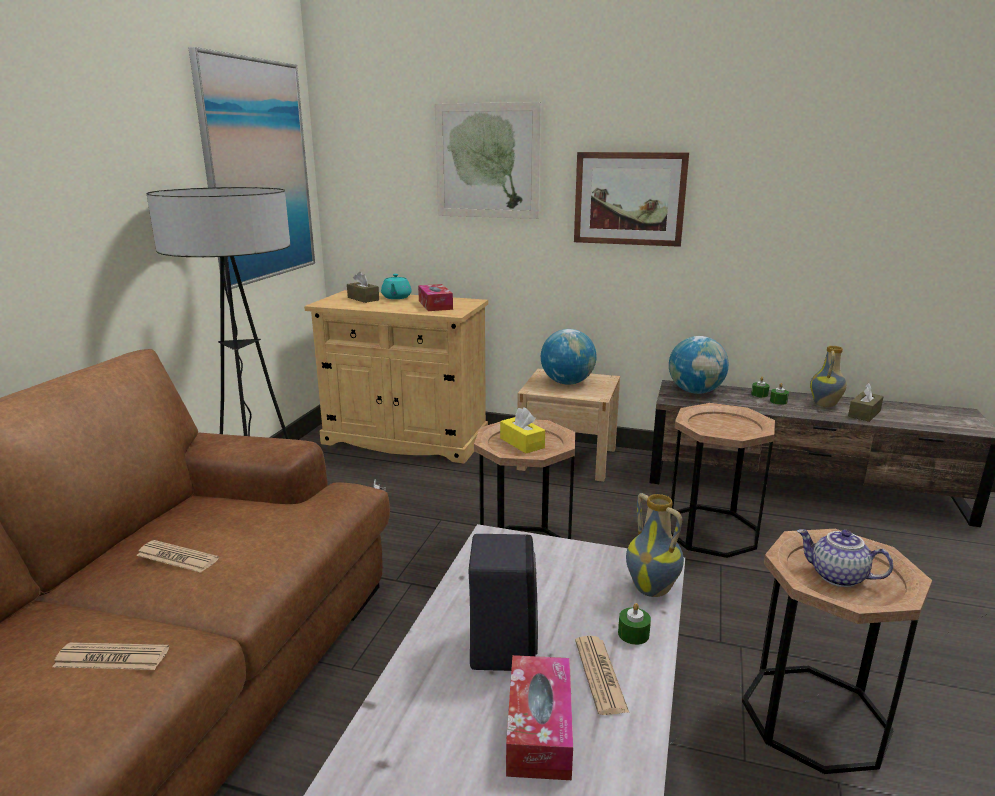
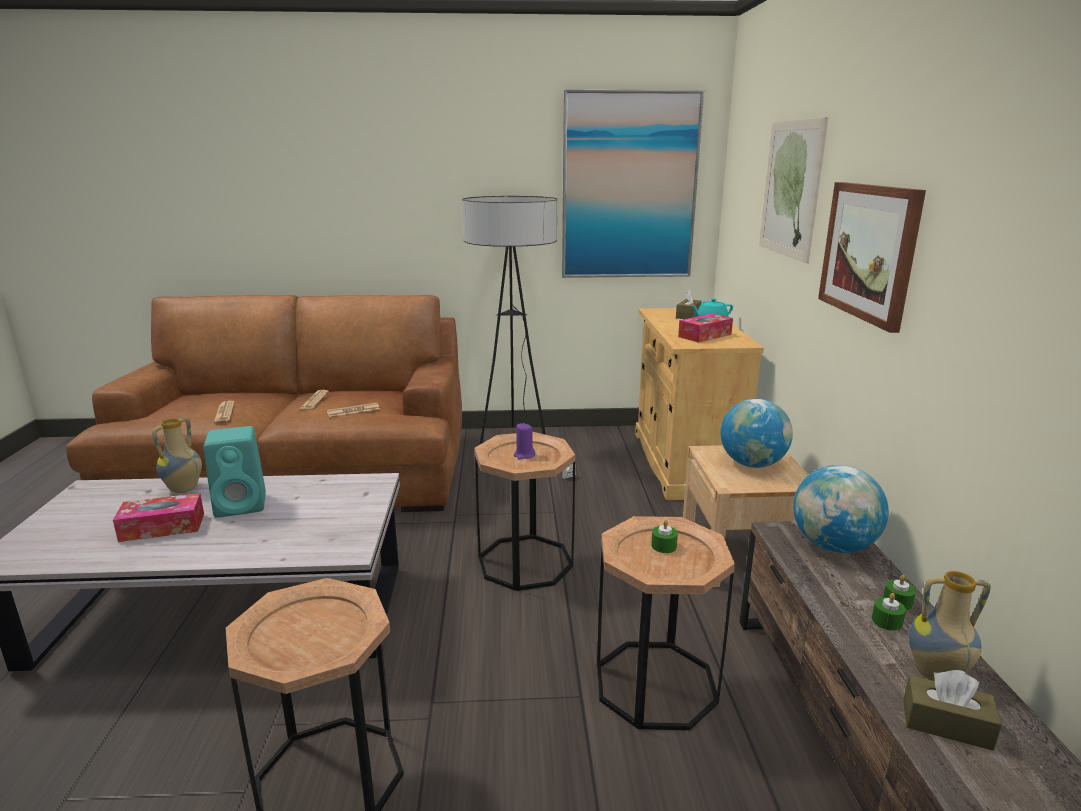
camera: 70 degrees right, 0 degrees up
black speaker [468,534,538,671] -> turquoise speaker [203,426,266,518]
yellow tissue box [500,407,545,453] -> purple candle [514,423,535,460]
newspaper [575,636,629,715] -> newspaper moved to [327,403,380,417]
green candle [618,603,651,645] -> green candle moved to [651,520,678,553]
vase [626,493,684,597] -> vase moved to [152,417,202,493]
teapot [797,529,893,587] -> none

